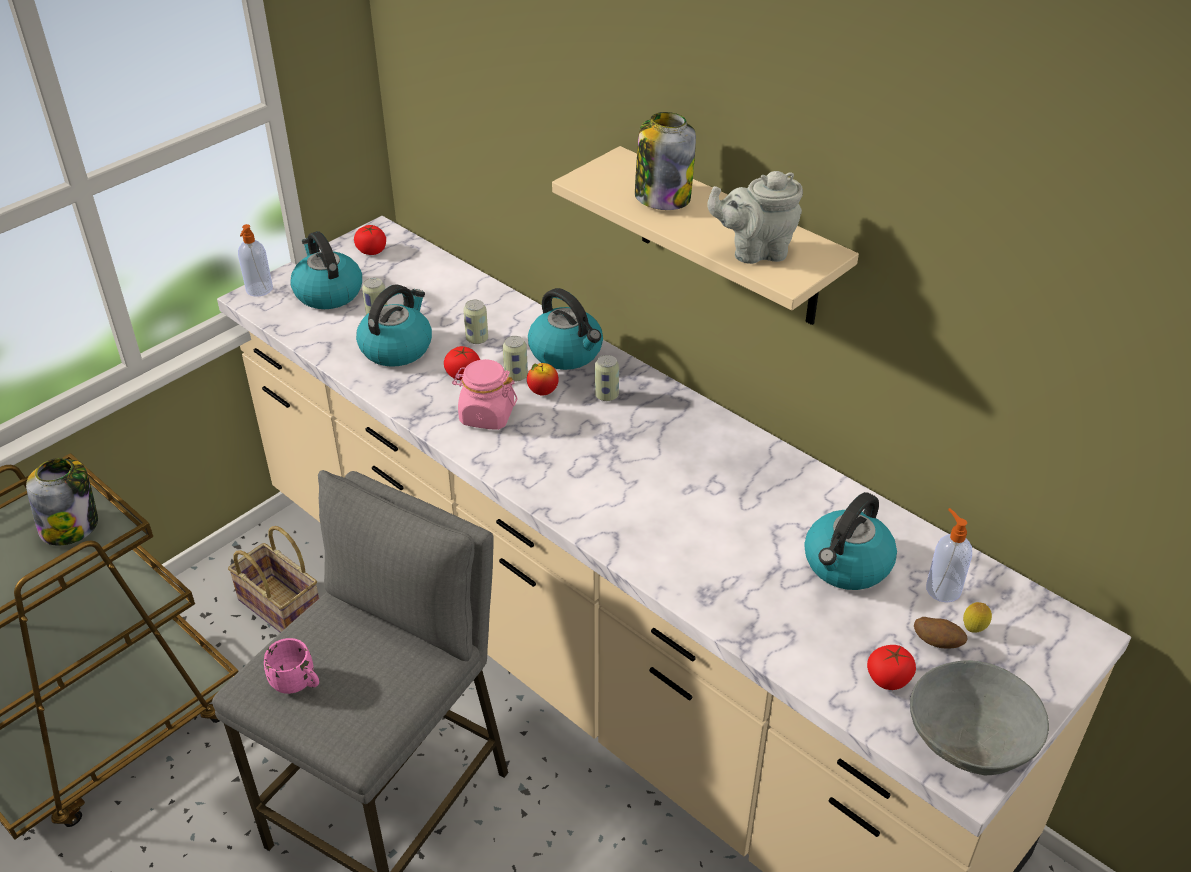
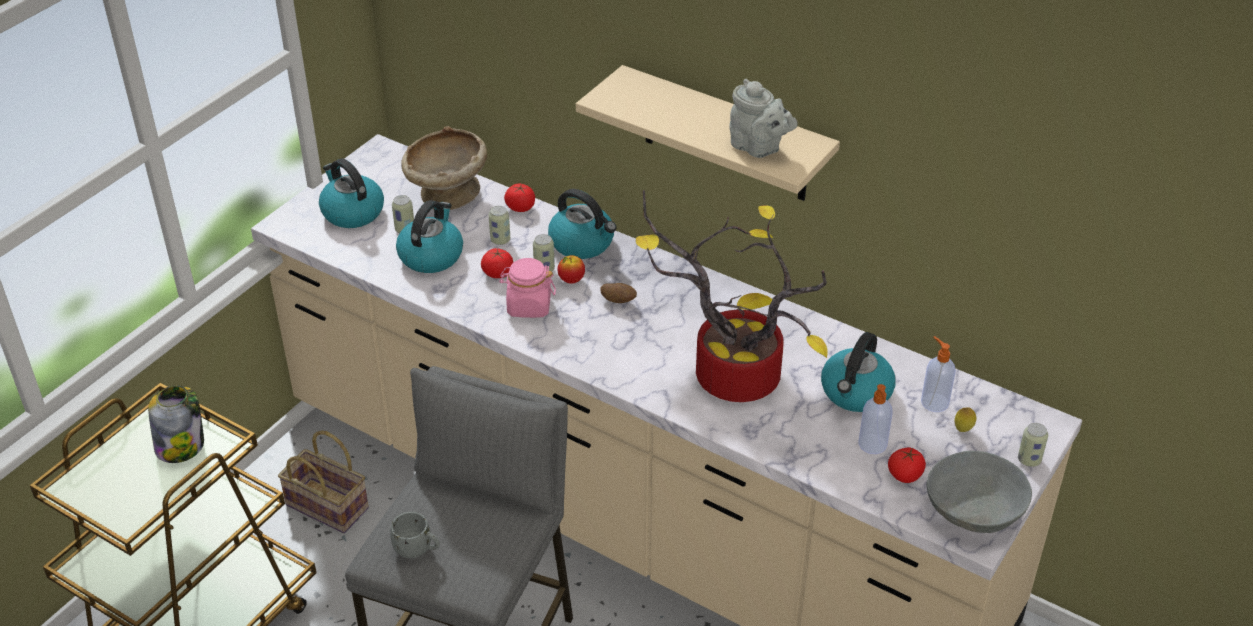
camera: 10 degrees left, 0 degrees up
soap dispenser [238,224,273,297] -> soap dispenser moved to [858,384,892,454]
pink mug [264,638,319,694] -> grey mug [390,512,440,558]
tomato [354,225,386,255] -> tomato moved to [504,184,535,212]
can [595,355,619,401] -> can moved to [1018,423,1048,467]
jar [635,112,696,210] -> none
grey teapot [707,171,803,264] -> grey teapot turned 120 degrees counterclockwise [729,79,797,158]
potato [914,617,968,648] -> potato moved to [600,283,637,303]
none -> beige bowl [401,126,487,210]
none -> potted plant [636,190,828,402]

